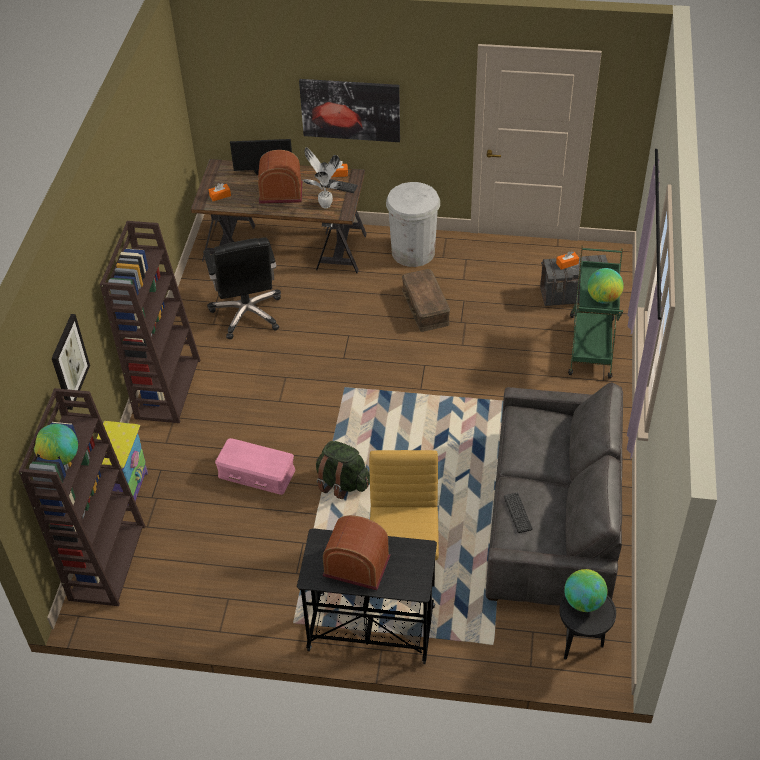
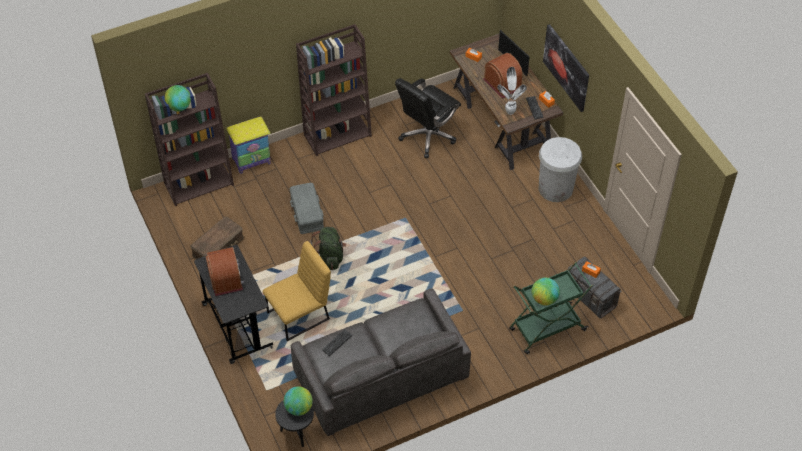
camera: 55 degrees right, 5 degrees up
picture [52,314,90,410] -> none
pink storage box [215,438,295,495] -> grey storage box [290,183,324,234]
brown storage box [402,269,450,332] -> brown storage box moved to [190,217,244,259]

